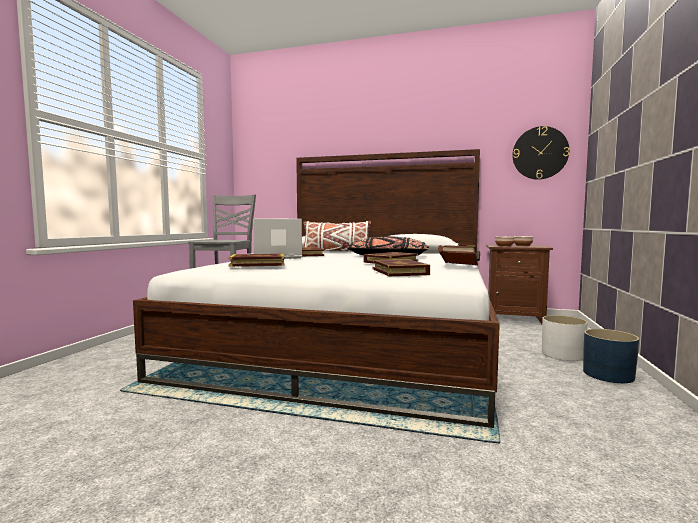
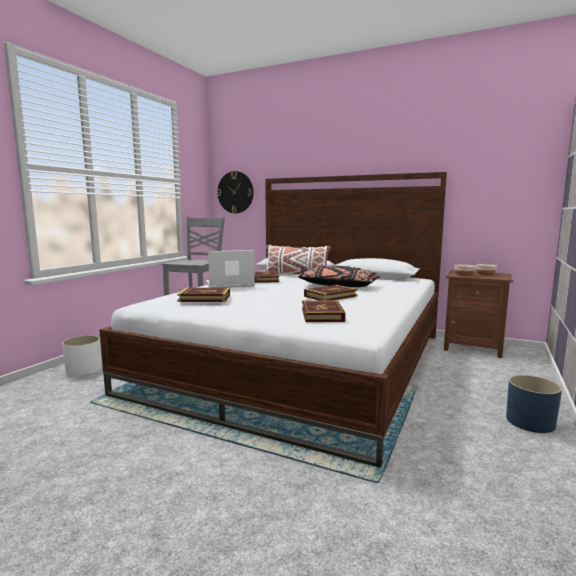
camera: 10 degrees right, 5 degrees up
brown book [438,245,480,265] -> none
wall clock [512,126,569,180] -> wall clock moved to [217,171,253,213]
white planter [542,315,588,361] -> white planter moved to [62,335,102,376]

